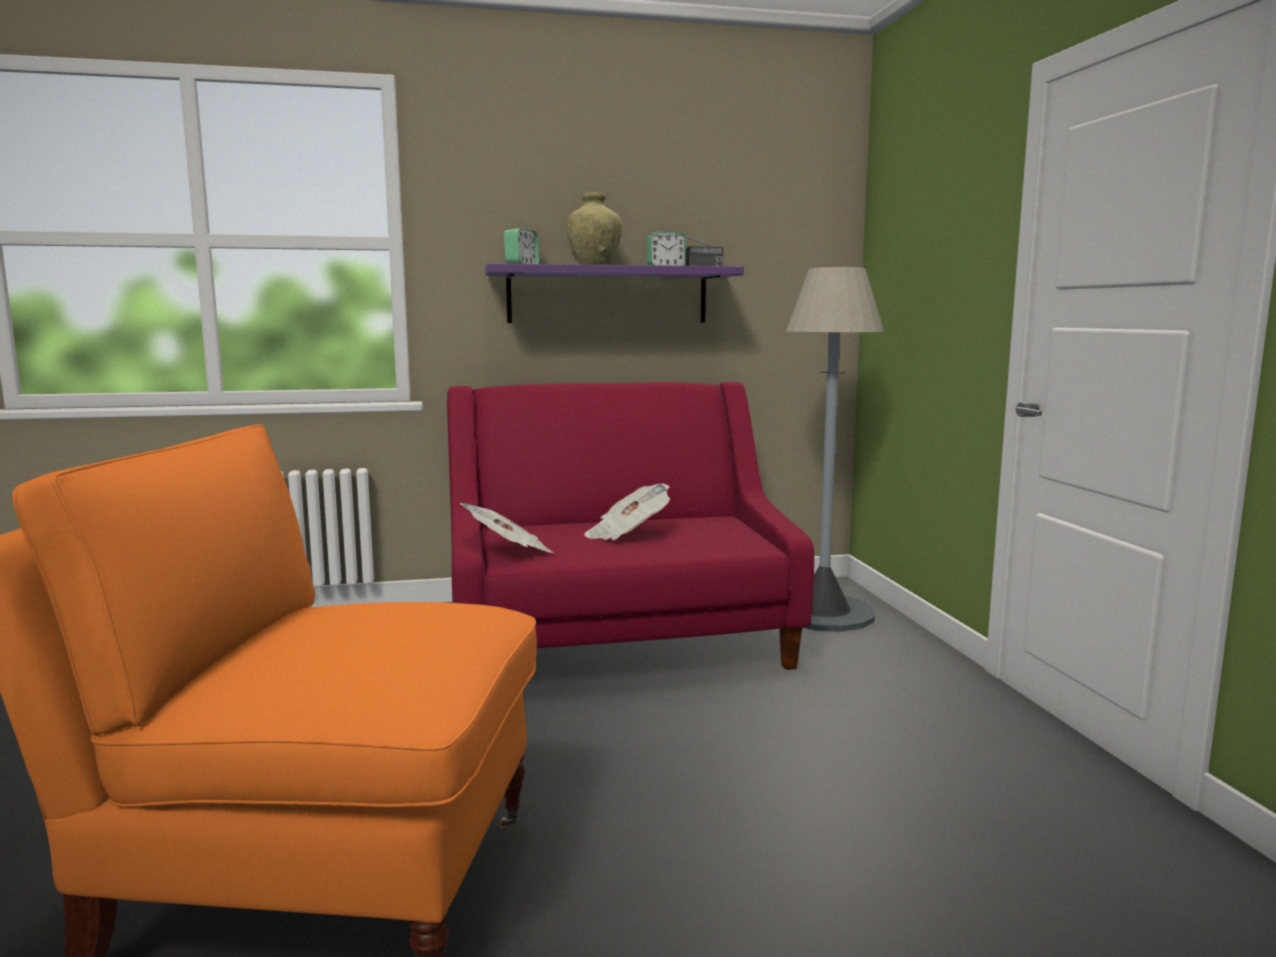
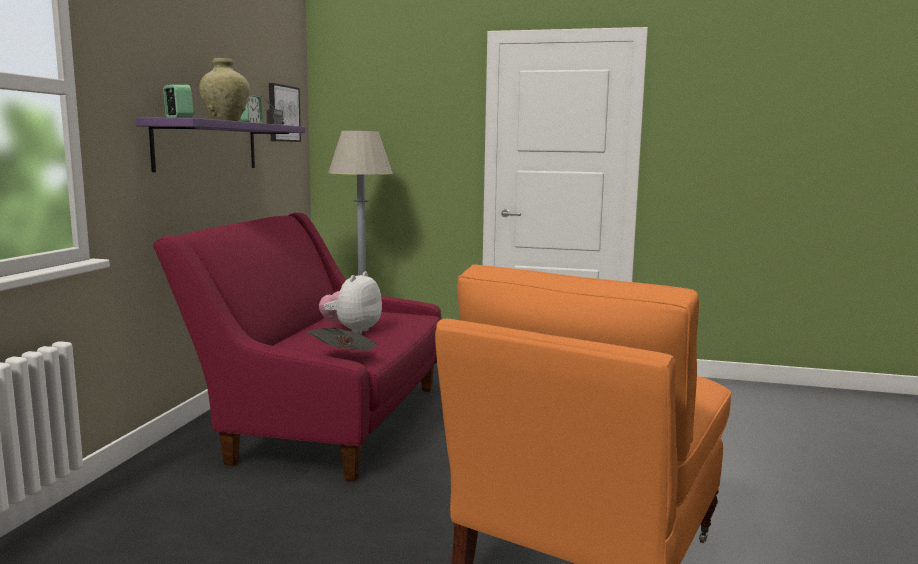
camera: 65 degrees left, 0 degrees up
newspaper [584,483,670,540] -> plush toy [319,271,382,334]
none -> picture [269,83,301,142]

